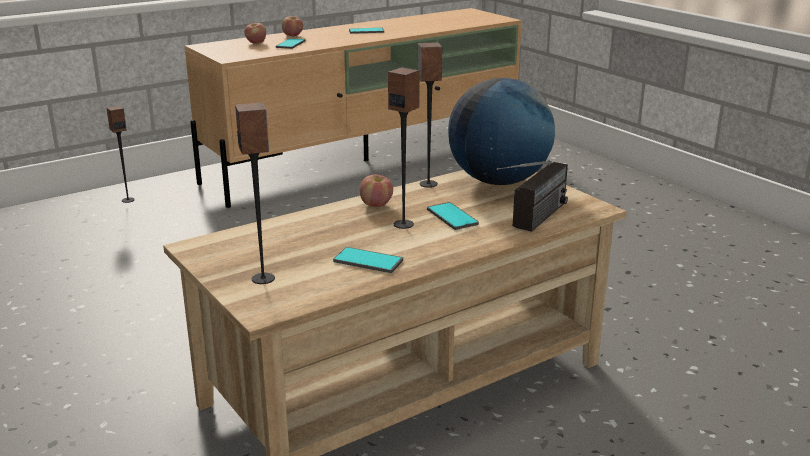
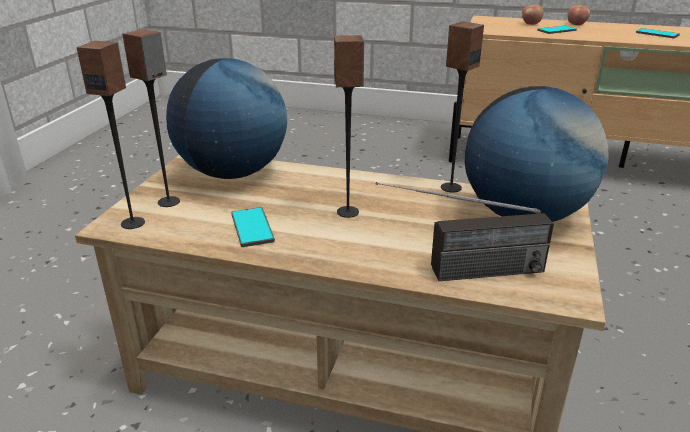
camera: 50 degrees right, 5 degrees up
speaker [106,105,135,203] -> speaker moved to [77,41,145,229]
apple [360,174,393,207] -> none
phone [427,202,479,230] -> none
none -> globe [166,58,287,179]

